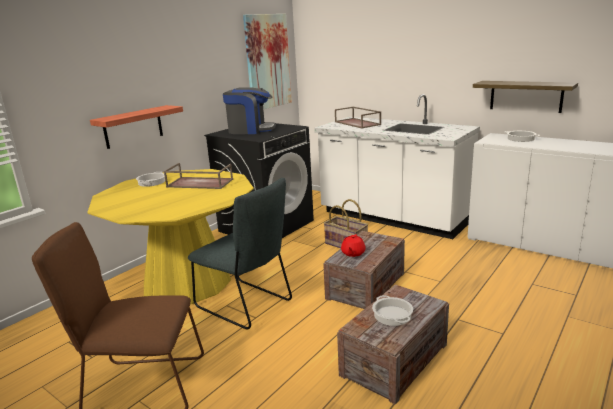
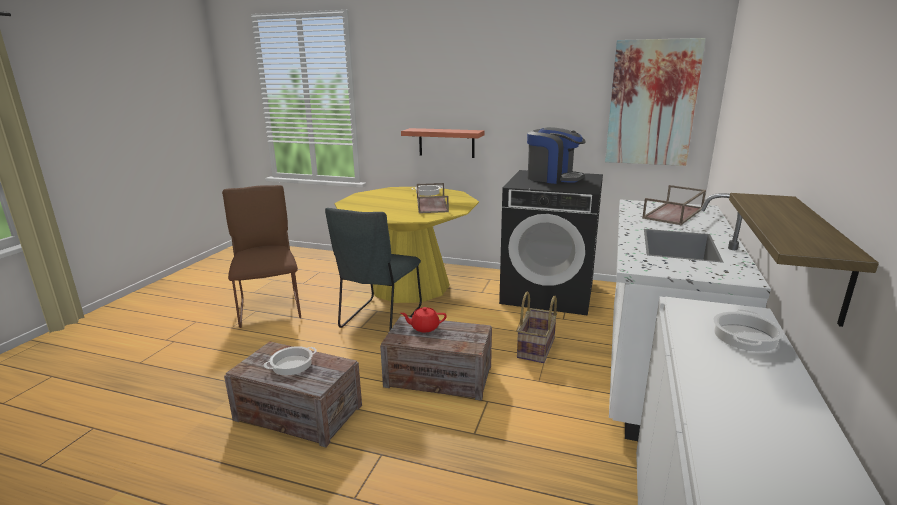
camera: 70 degrees right, 0 degrees up
coffee machine [223,87,276,134] -> coffee machine turned 45 degrees counterclockwise [527,127,586,184]

